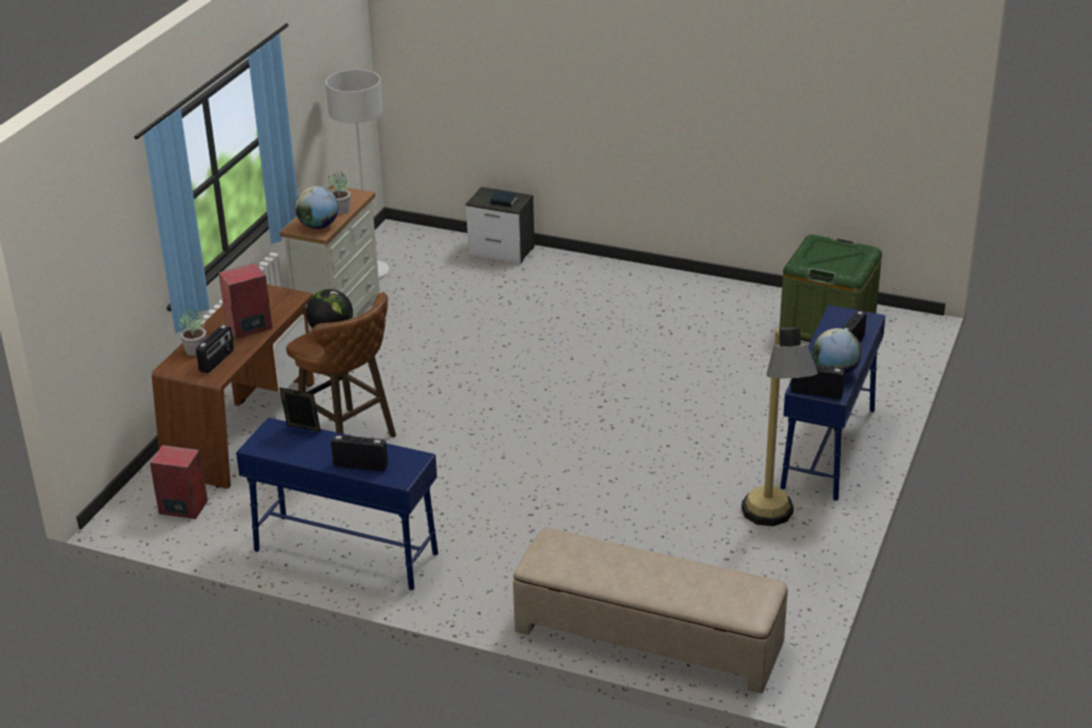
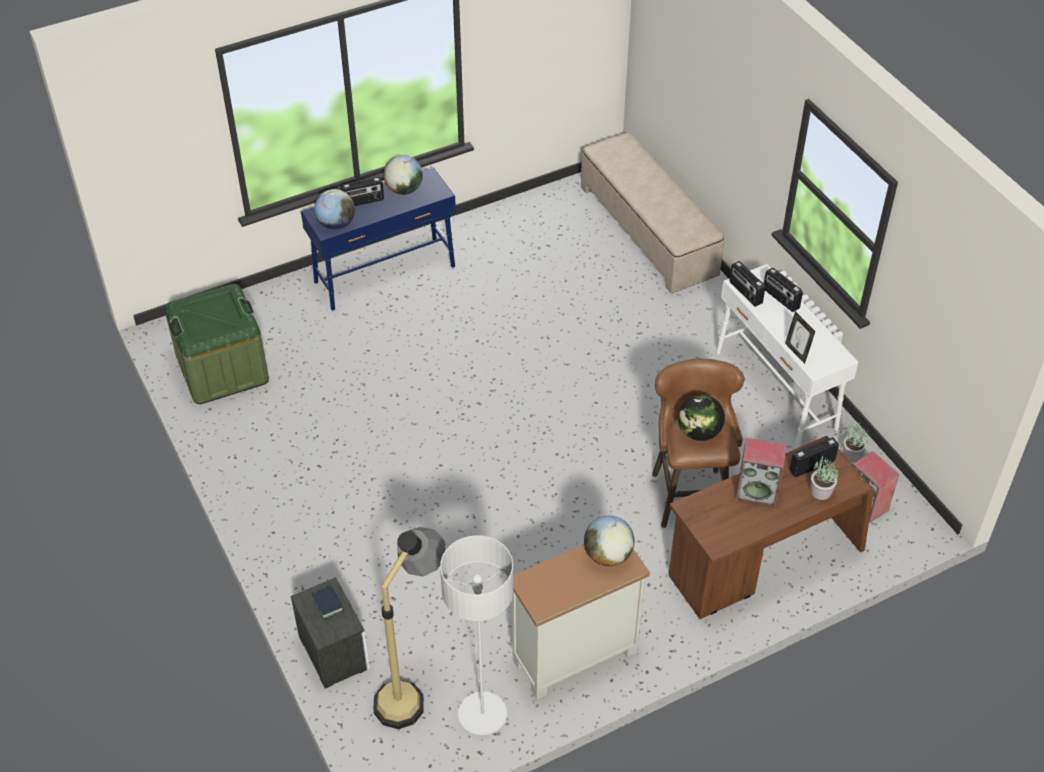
camera: 140 degrees left, 15 degrees up
blue console table [236,418,438,590] -> white console table [716,264,858,448]
potted plant [328,173,351,215] -> potted plant moved to [843,421,868,462]
floor lamp [741,327,818,526] -> floor lamp moved to [373,527,445,729]
radio [791,365,845,399] -> radio moved to [729,261,765,307]
none -> globe [314,189,355,230]

